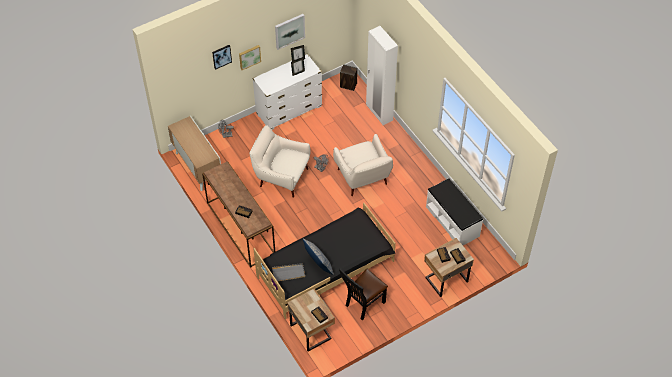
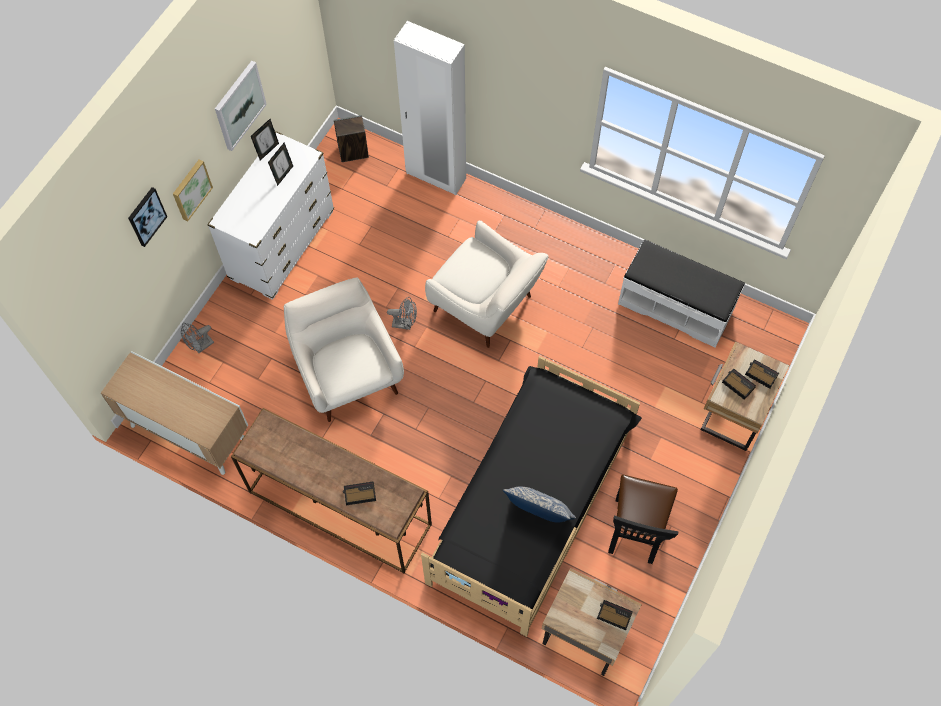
camera: 30 degrees left, 10 degrees up
white armchair [249,125,311,198] -> white armchair turned 75 degrees clockwise [284,278,404,422]
grey tray [272,263,305,282] -> none

